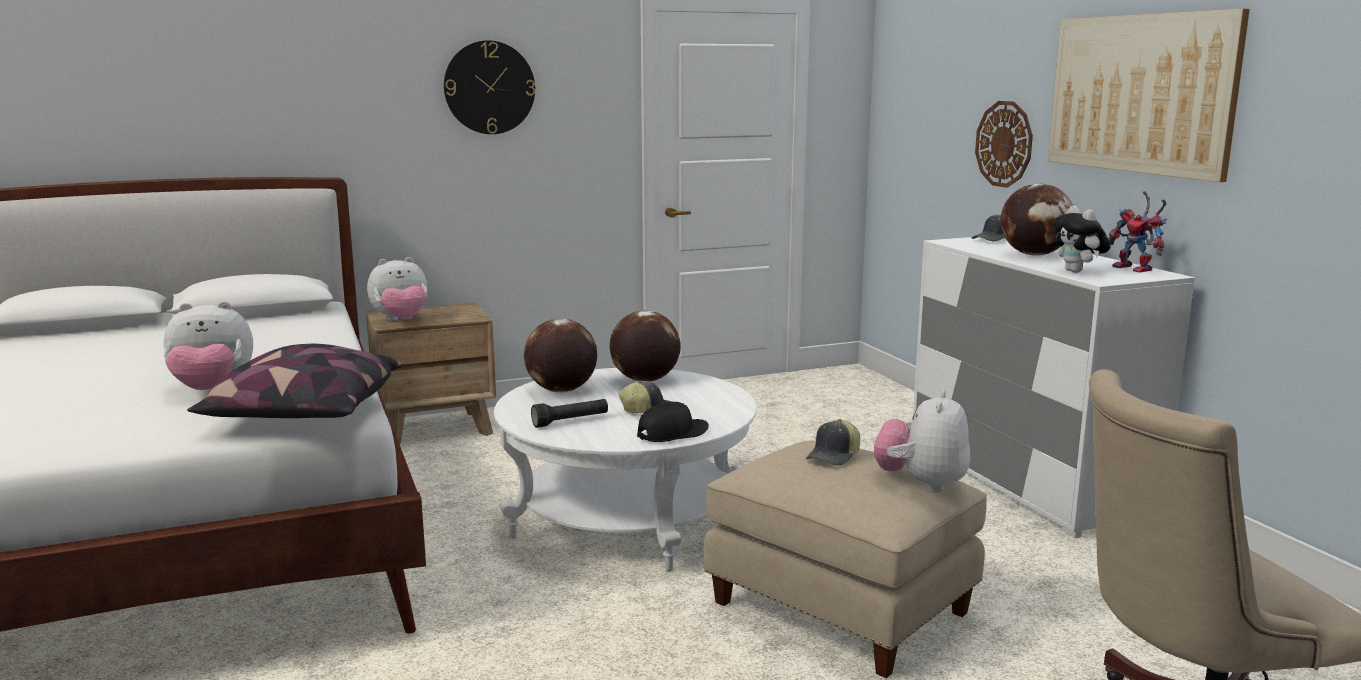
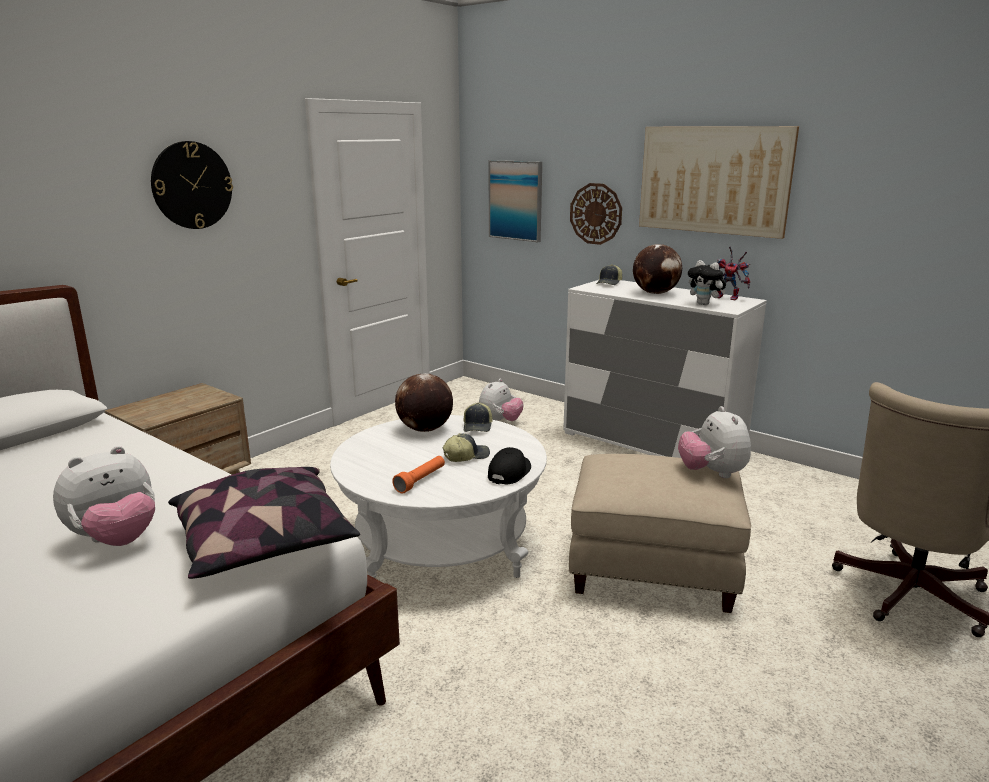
camera: 30 degrees left, 5 degrees up
plush toy [367,257,428,321] -> plush toy moved to [479,379,524,421]
globe [524,318,597,392] -> none
black flashlight [531,399,608,428] -> orange flashlight [392,456,445,493]
cap [806,419,860,465] -> cap moved to [464,403,493,432]
none -> picture [489,160,542,242]

